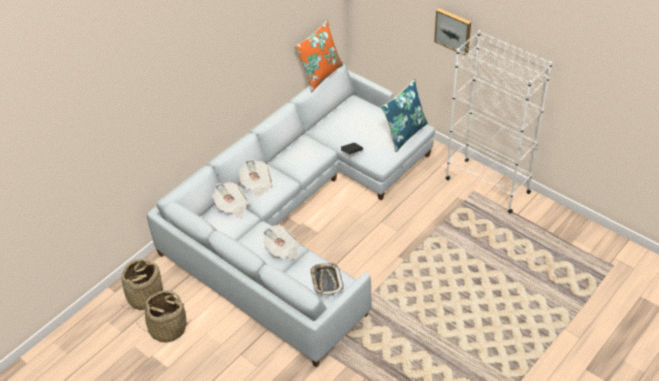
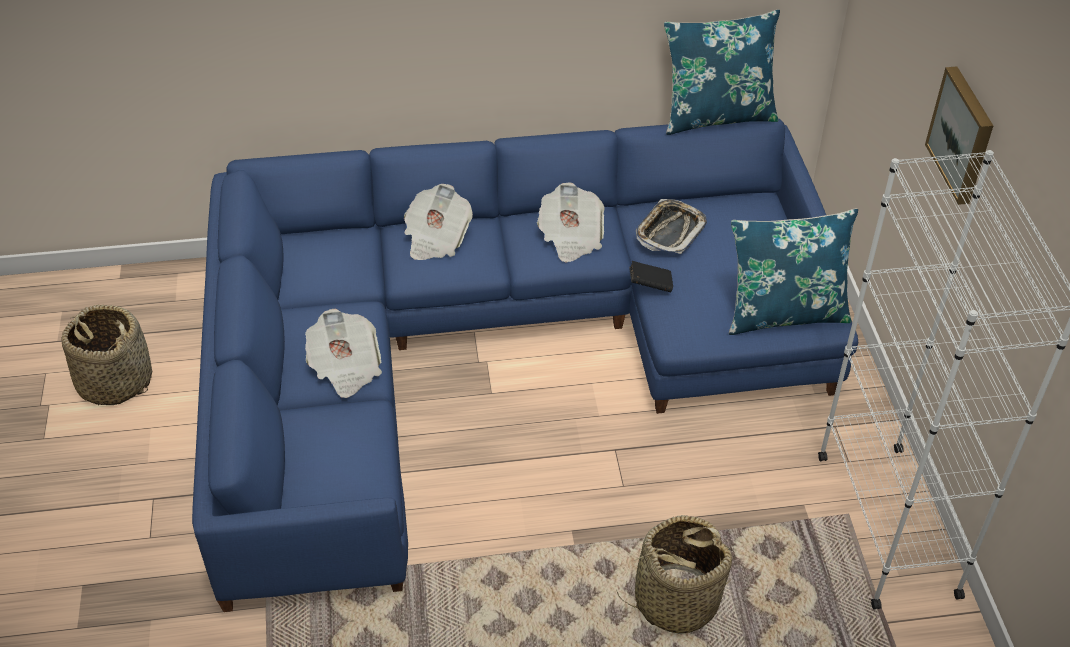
camera: 40 degrees right, 0 degrees up
basket [121,259,163,310] -> basket moved to [616,515,733,634]
grey sofa [147,64,435,368] -> blue sofa [192,118,858,612]
newspaper [212,182,249,218] -> newspaper moved to [537,182,605,263]
orange pillow [294,20,343,92] -> blue pillow [664,9,780,135]
tray [310,263,344,297] -> tray moved to [636,199,707,254]

